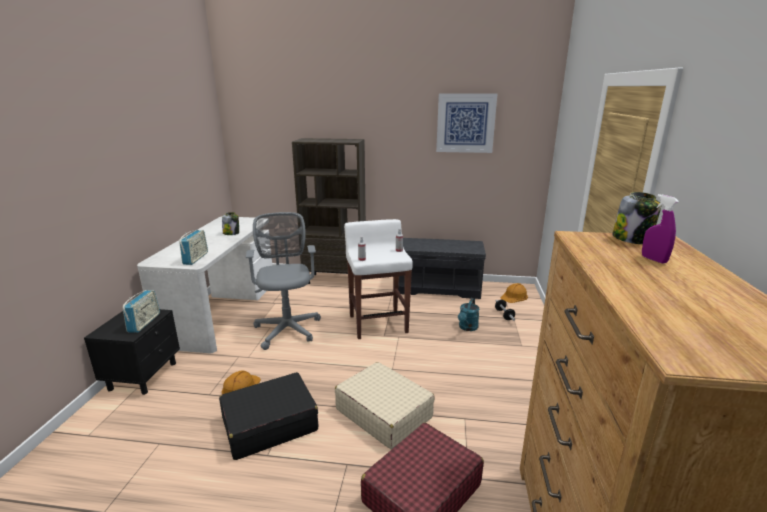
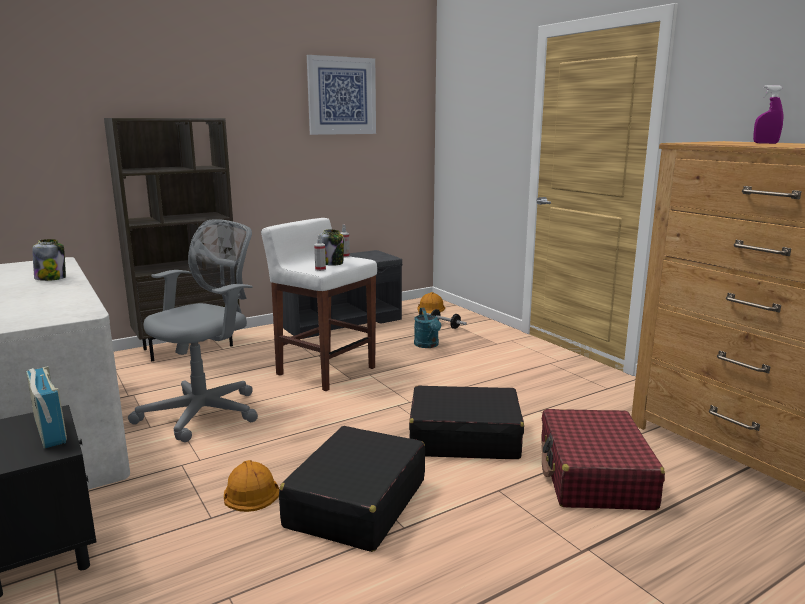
camera: 40 degrees left, 5 degrees down
radio [179,230,208,265] -> none
grey office chair [246,212,321,350] -> grey office chair turned 90 degrees clockwise [128,219,258,442]
beige suitcase [335,362,435,449] -> black suitcase [409,386,524,459]
jar [612,192,661,244] -> jar moved to [319,229,344,266]

